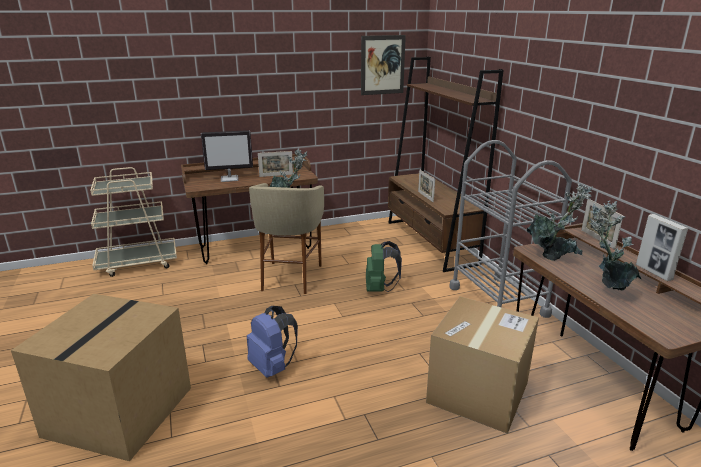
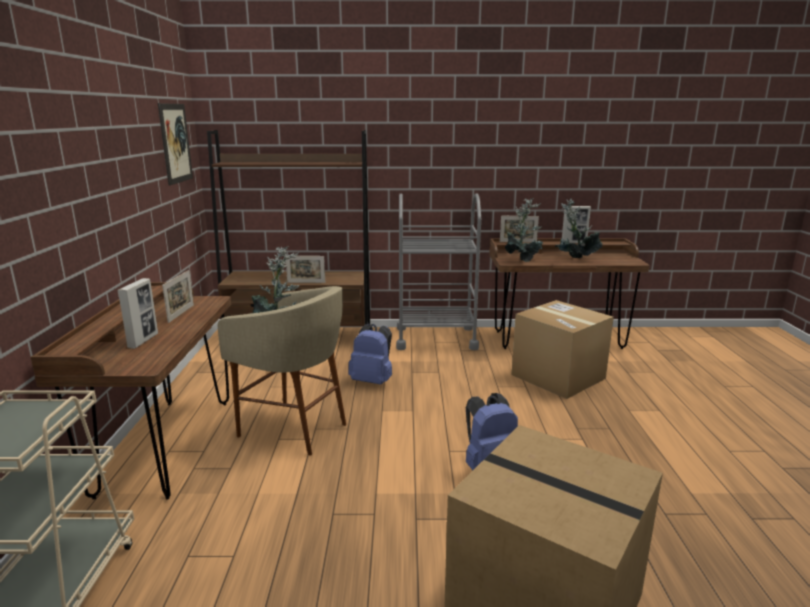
camera: 70 degrees left, 5 degrees down
monitor [201,130,253,182] -> picture frame [118,278,158,349]
green backpack [366,241,402,292] -> blue backpack [348,324,392,385]

